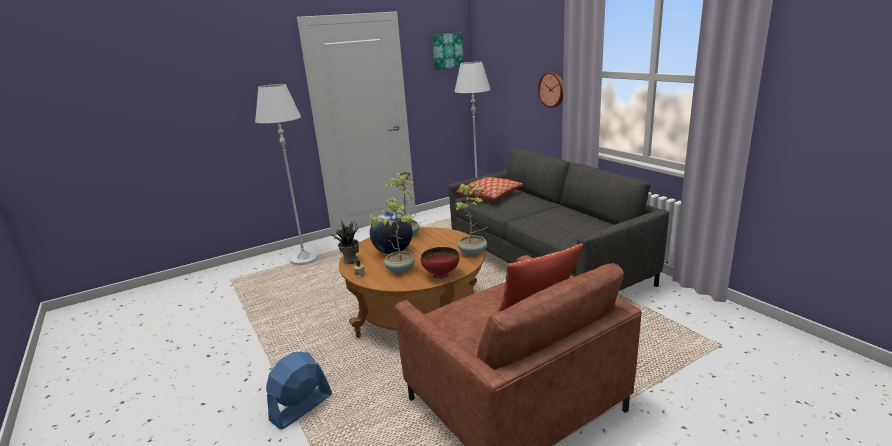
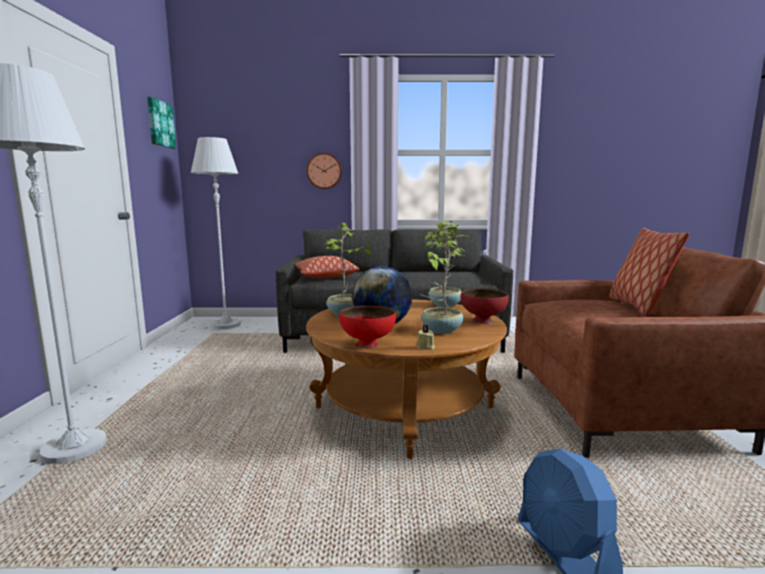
camera: 60 degrees left, 10 degrees down
potted plant [330,220,359,264] -> red bowl [340,306,396,349]

